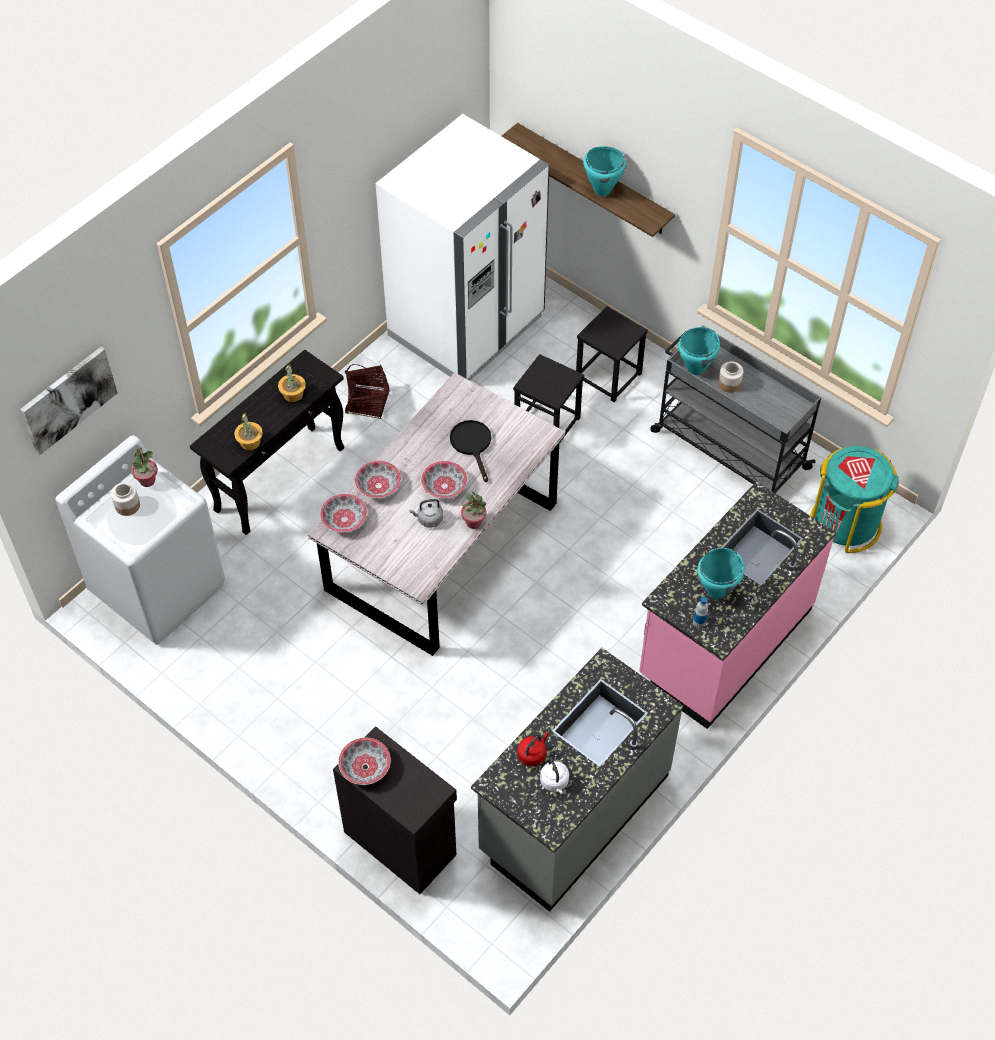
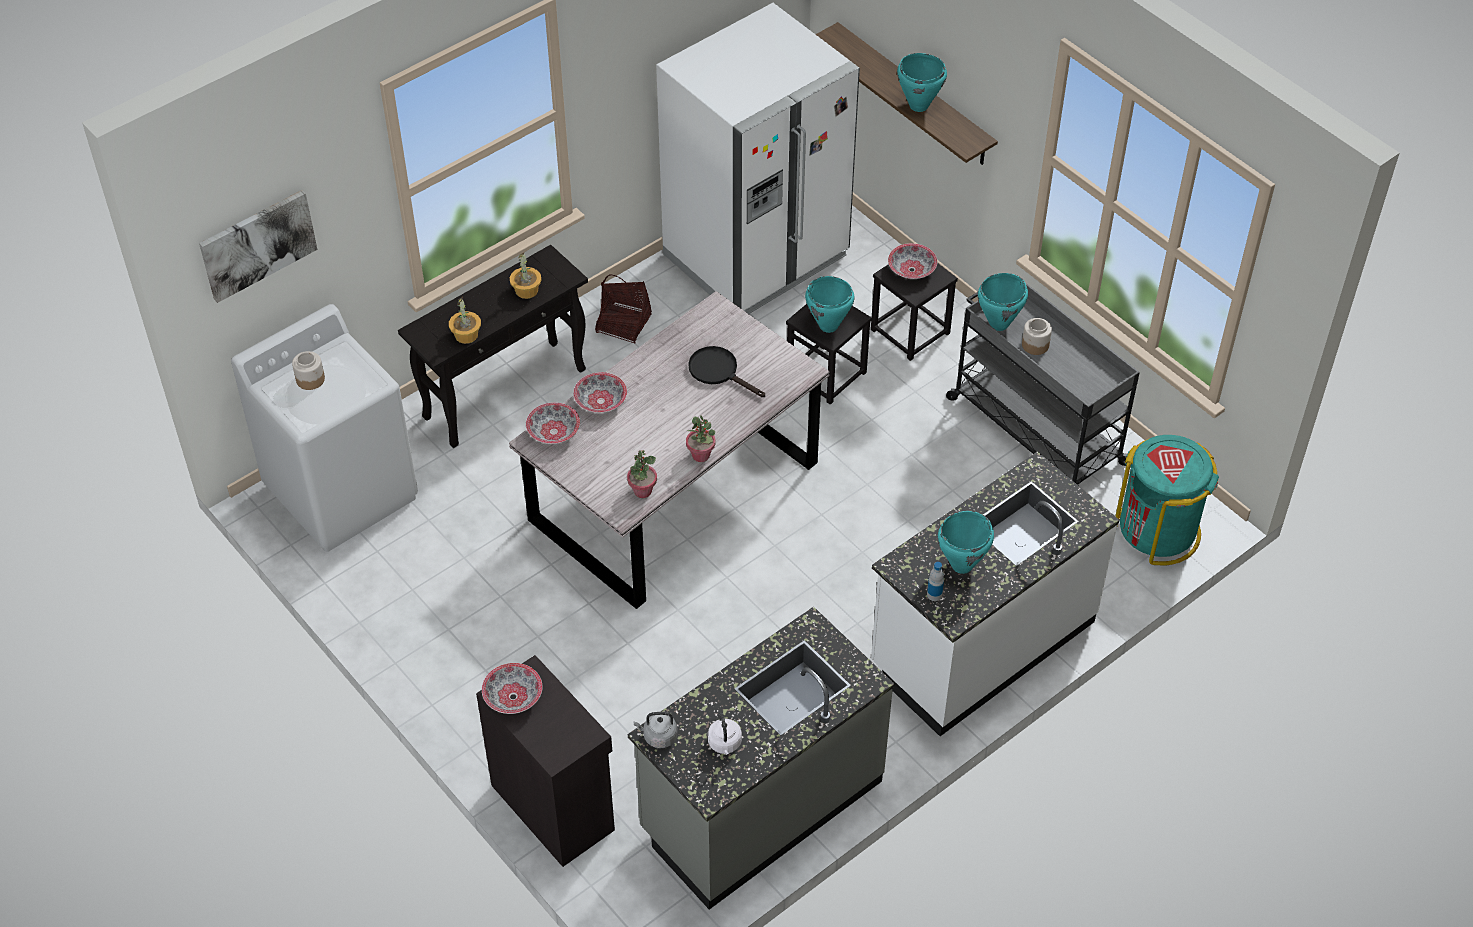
camera: 10 degrees right, 5 degrees down
potted plant [131,447,158,487] -> potted plant moved to [627,450,657,498]
grey kettle [409,499,443,527] -> grey kettle moved to [633,712,678,749]
bowl [421,461,467,499] -> bowl moved to [888,243,938,279]
black frying pan [450,420,491,482] -> black frying pan turned 45 degrees counterclockwise [688,346,765,397]
red kettle [517,732,549,766] -> none
pink counter [639,481,836,729] -> white counter [871,451,1119,736]
none -> turquoise cooking pot [805,276,855,333]

